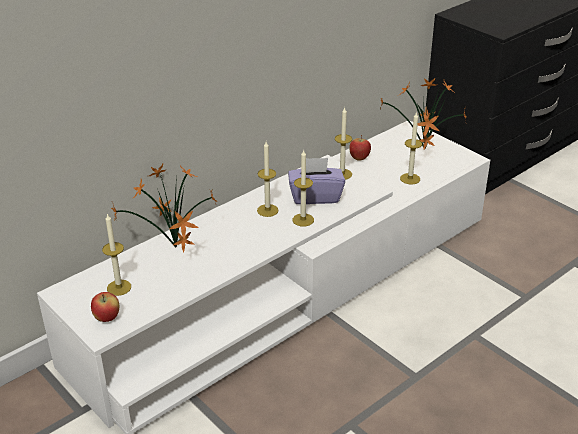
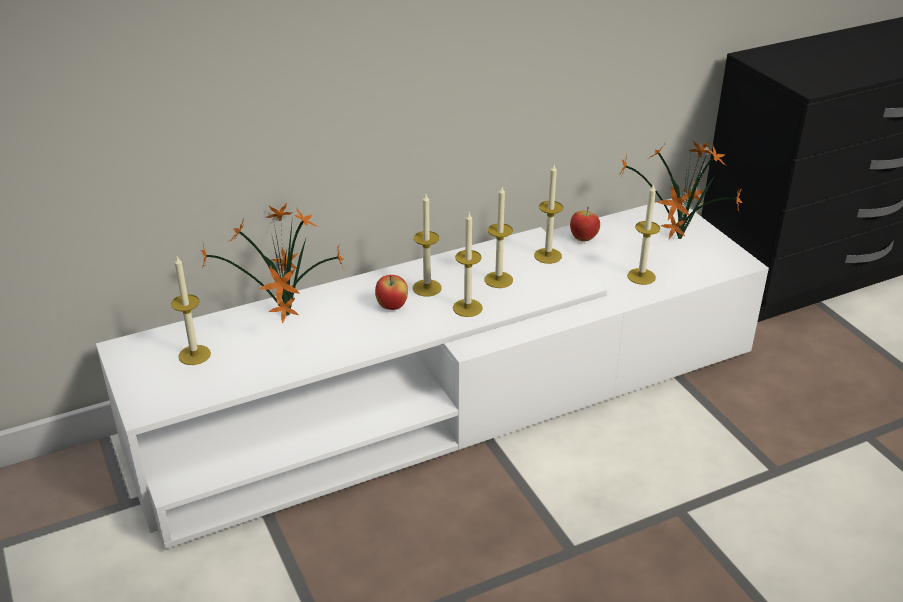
camera: 15 degrees right, 0 degrees up
apple [91,292,119,322] -> apple moved to [375,275,408,310]
purple tissue box [288,158,345,204] -> candle [485,186,513,288]

